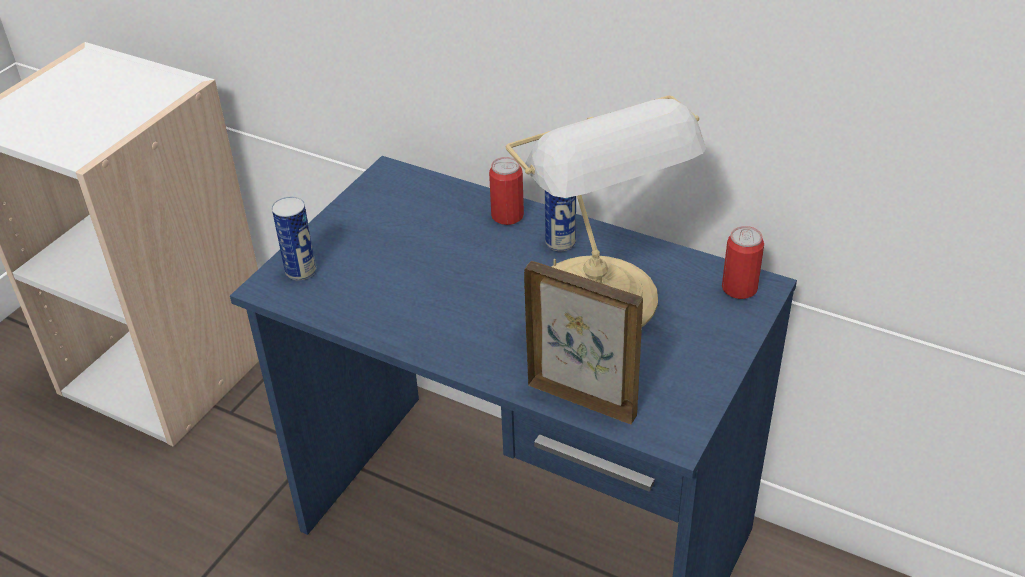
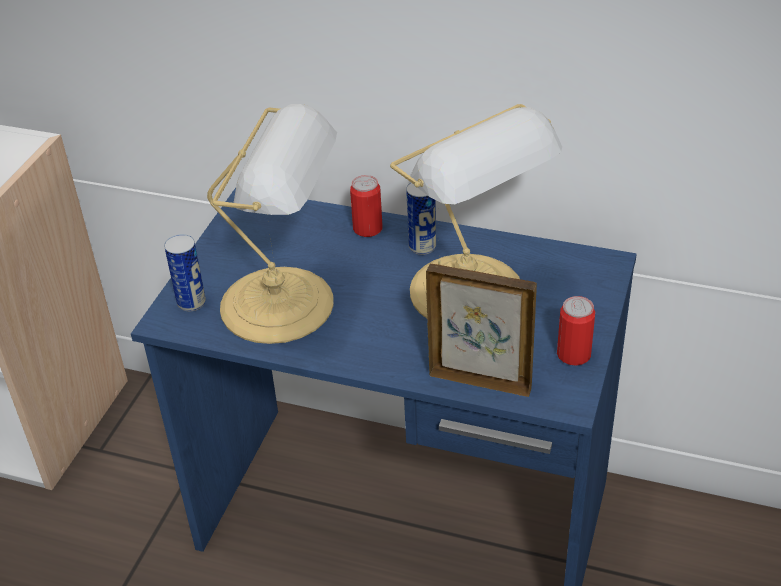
camera: 10 degrees left, 0 degrees up
can [722,226,764,299] -> can moved to [557,296,595,366]
none -> table lamp [207,104,337,344]

